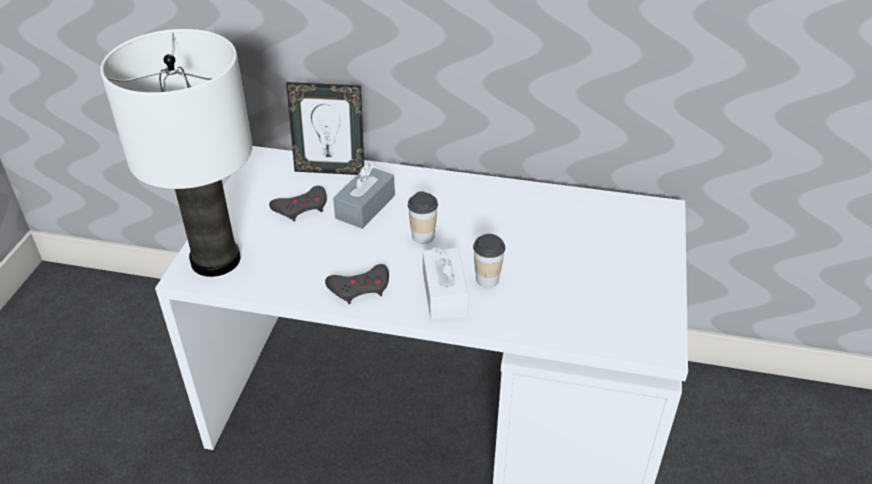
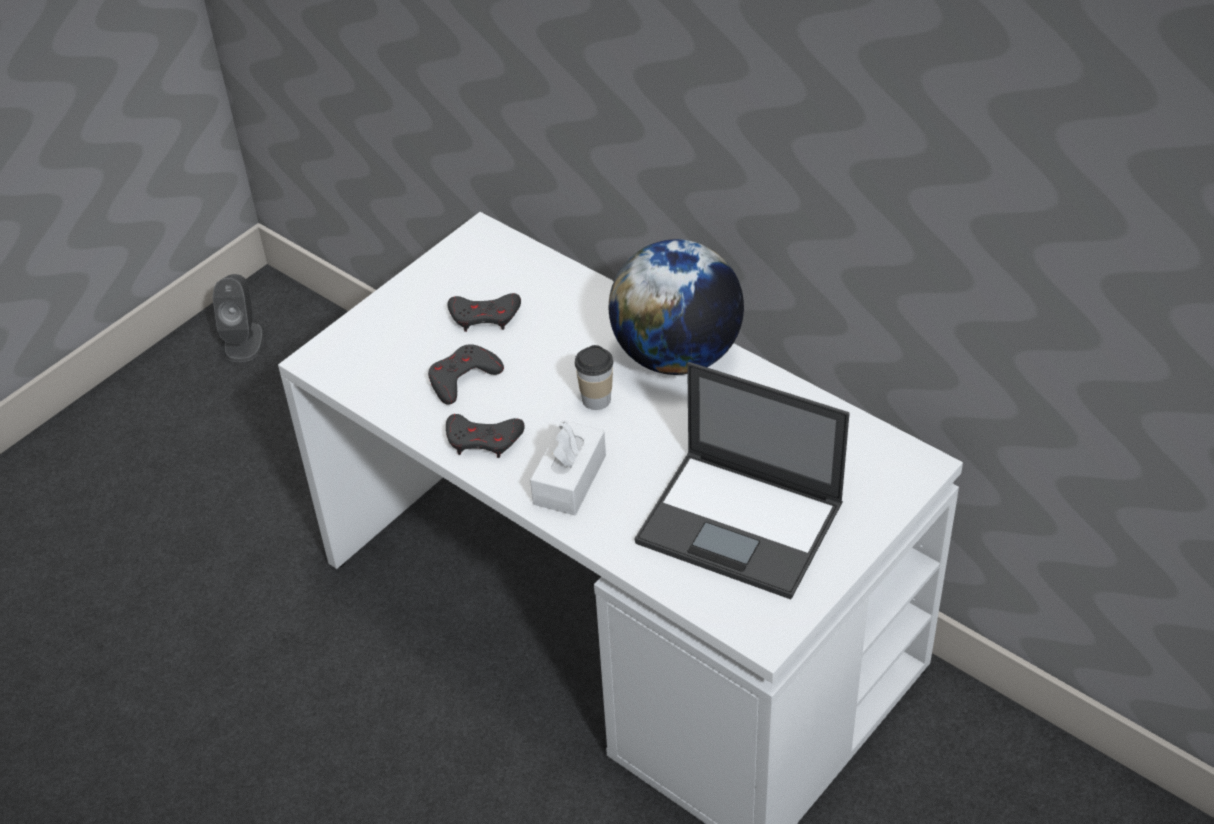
camera: 30 degrees right, 5 degrees up
white table lamp [100,29,252,277] -> none
picture frame [286,82,364,175] -> none
grey tissue box [333,162,395,229] -> none
cup [473,234,505,288] -> none
none -> grey speaker [212,274,264,362]
none -> grey game controller [428,344,504,405]
none -> globe [609,239,744,375]
none -> laptop [635,362,850,599]

